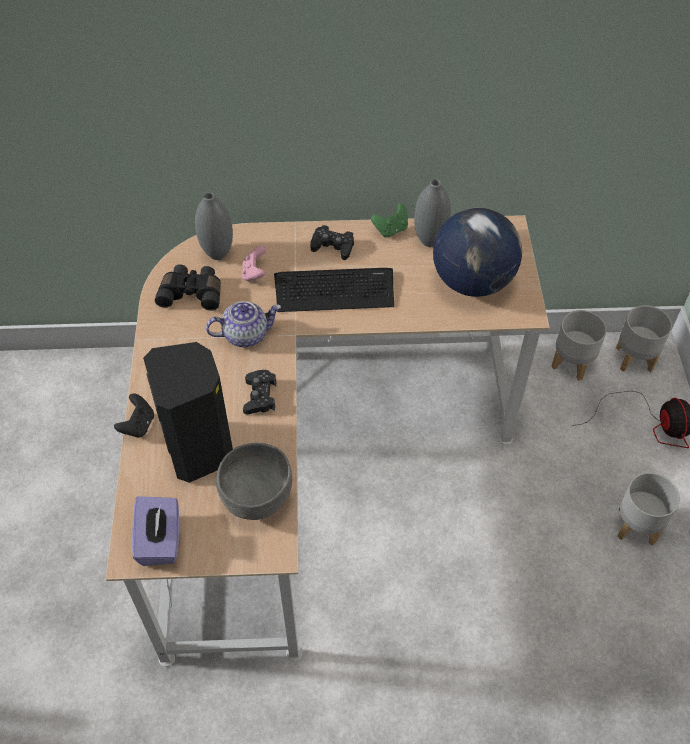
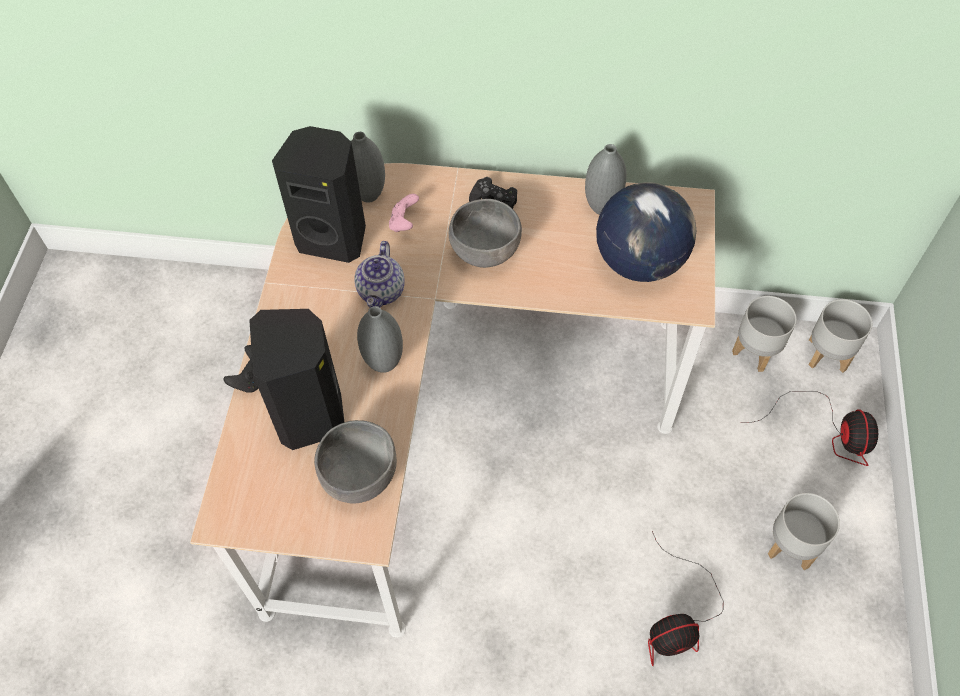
camera: 10 degrees right, 5 degrees up
purple tissue box [132,496,179,566] -> none
black binoculars [155,264,221,311] -> black speaker [272,126,366,263]
teapot [206,301,281,347] -> teapot turned 105 degrees clockwise [354,241,405,308]
black game controller [243,370,276,414] -> grey vase [357,306,403,373]
keyboard [274,268,394,312] -> grey bowl [449,199,522,268]
green game controller [371,203,408,237] -> none
none -> fan [648,531,723,666]

